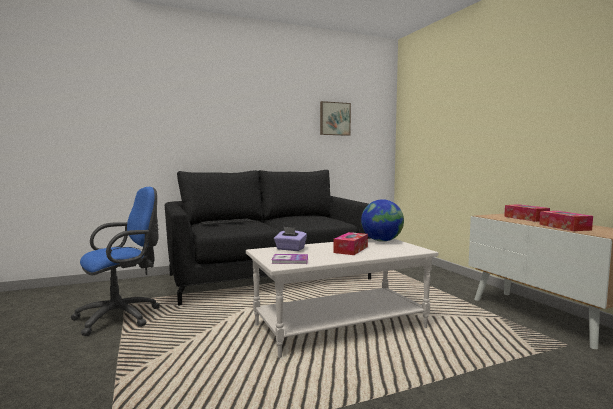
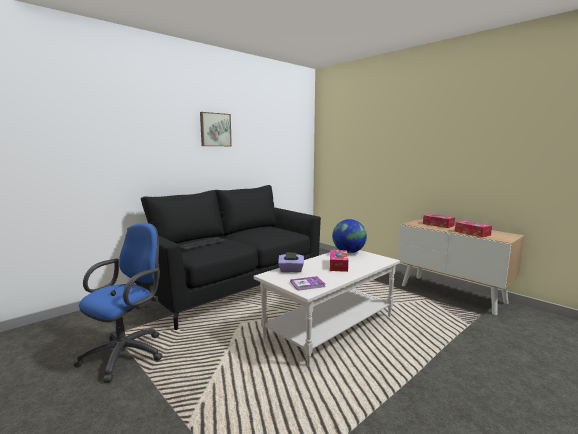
camera: 20 degrees left, 5 degrees up
picture [320,101,351,136] -> picture moved to [200,112,232,146]

